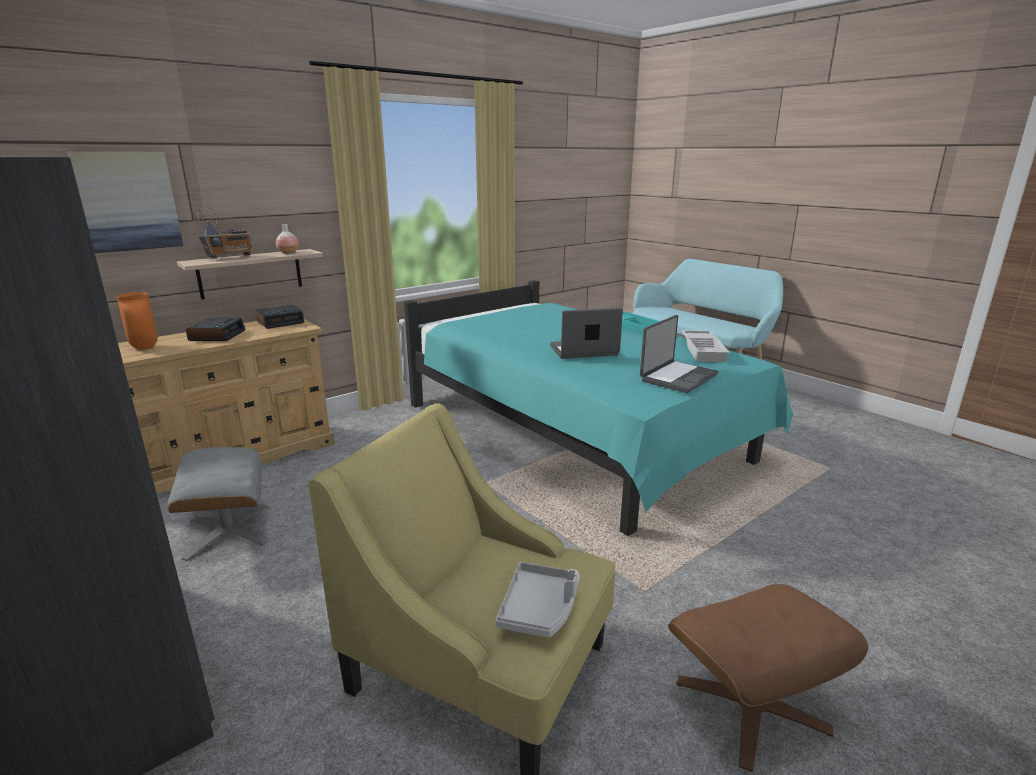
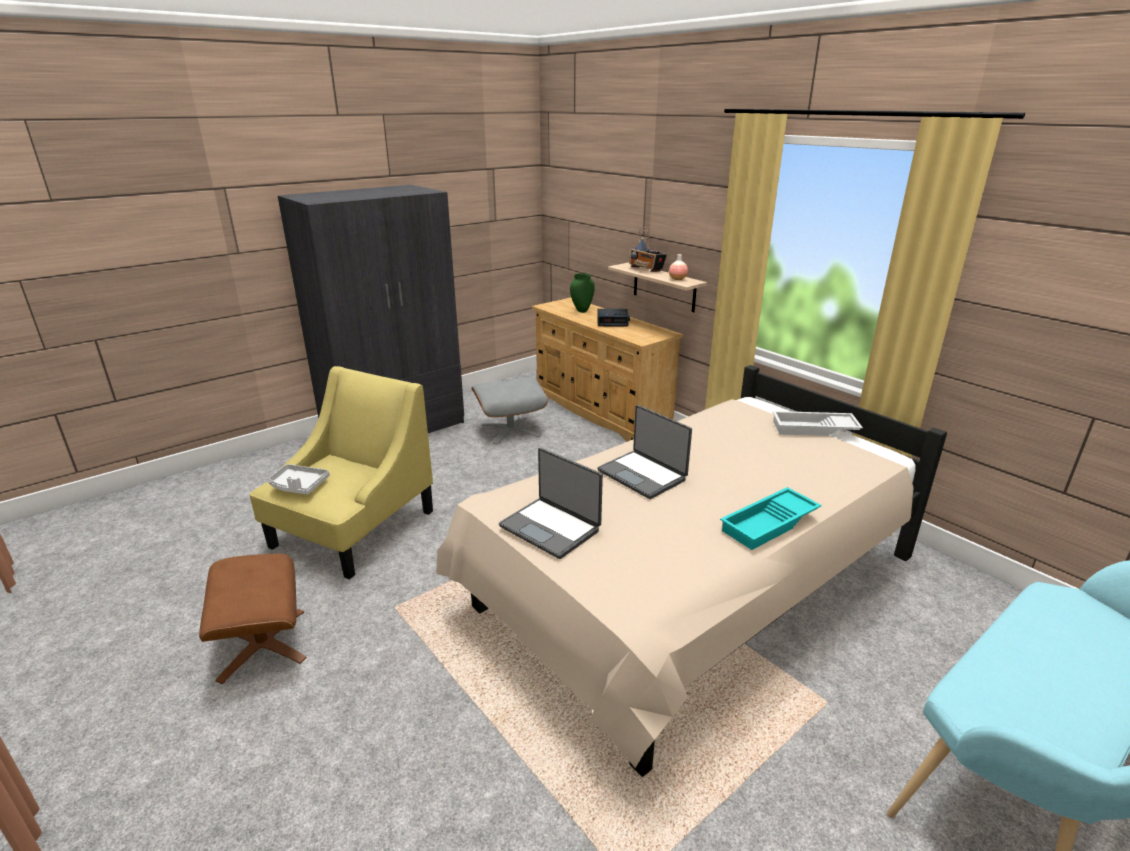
camera: 90 degrees right, 5 degrees up
picture [68,152,183,253] -> none
orange vase [117,292,158,349] -> green vase [570,273,595,313]
alarm clock [255,305,304,329] -> none
turquoise bed [404,280,793,536] -> beige bed [436,365,947,777]
laptop [550,308,623,359] -> laptop turned 150 degrees clockwise [597,405,692,499]
white tray [682,330,730,362] -> white tray moved to [773,411,863,436]

